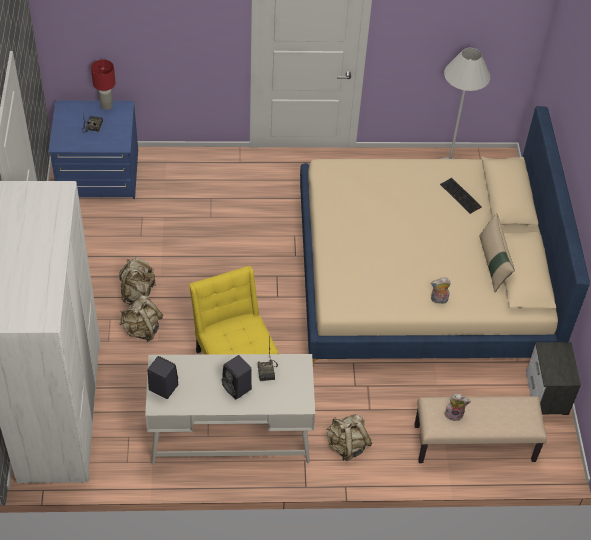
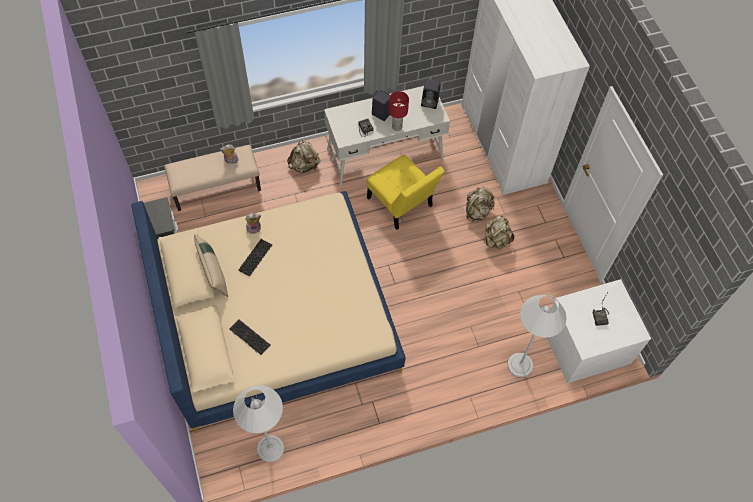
camera: 165 degrees right, 10 degrees up
blue dresser [48,100,138,199] -> white dresser [547,279,651,383]
red table lamp [91,60,116,110] -> red table lamp moved to [389,91,409,131]
none -> keyboard [238,239,272,277]
none -> white floor lamp [507,295,567,377]

